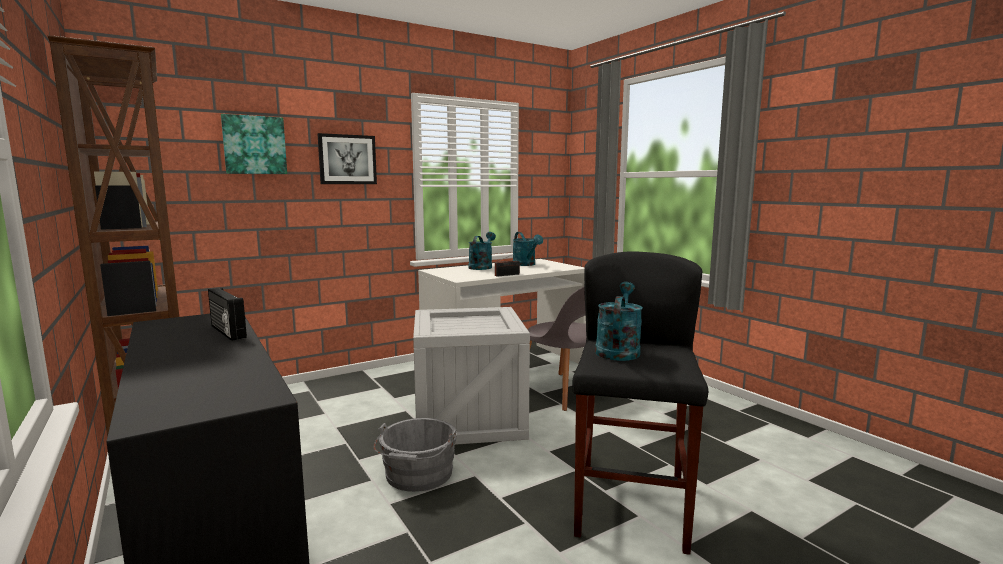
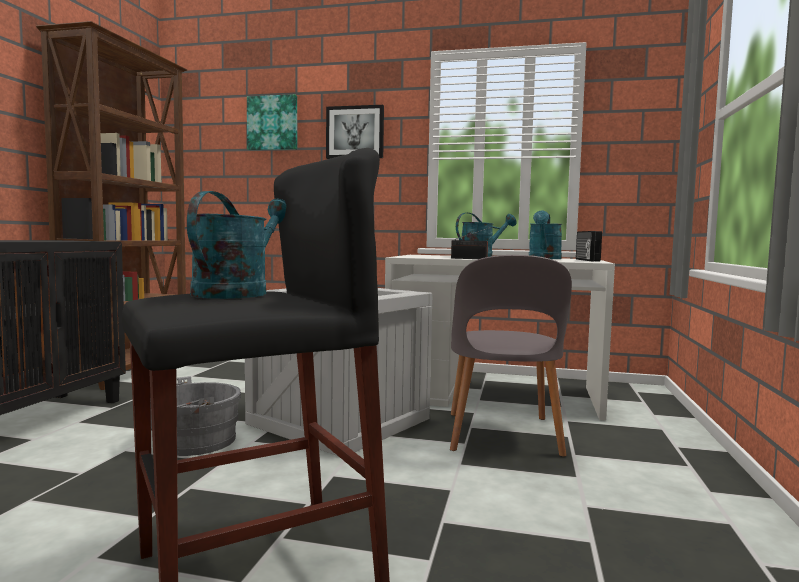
camera: 45 degrees right, 5 degrees down
radio [208,288,247,341] -> radio moved to [576,231,602,261]
turquoise watering can [595,282,643,361] -> turquoise watering can turned 45 degrees counterclockwise [187,191,287,299]

